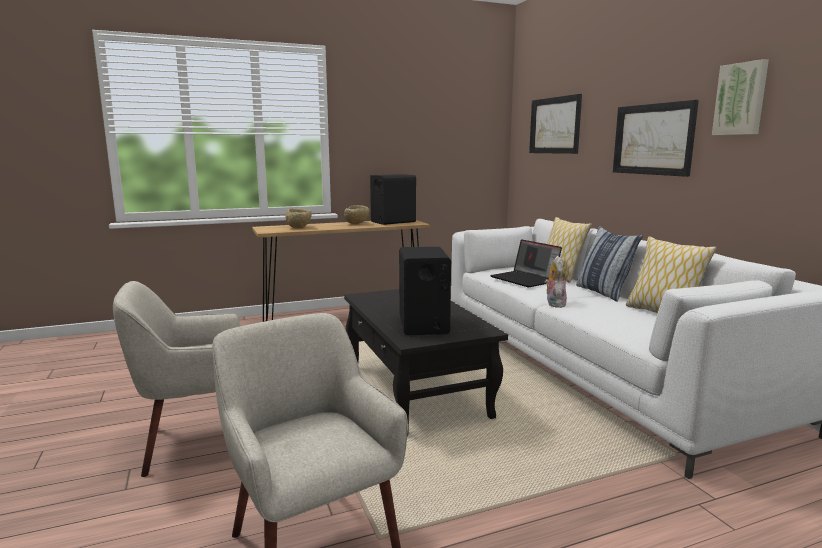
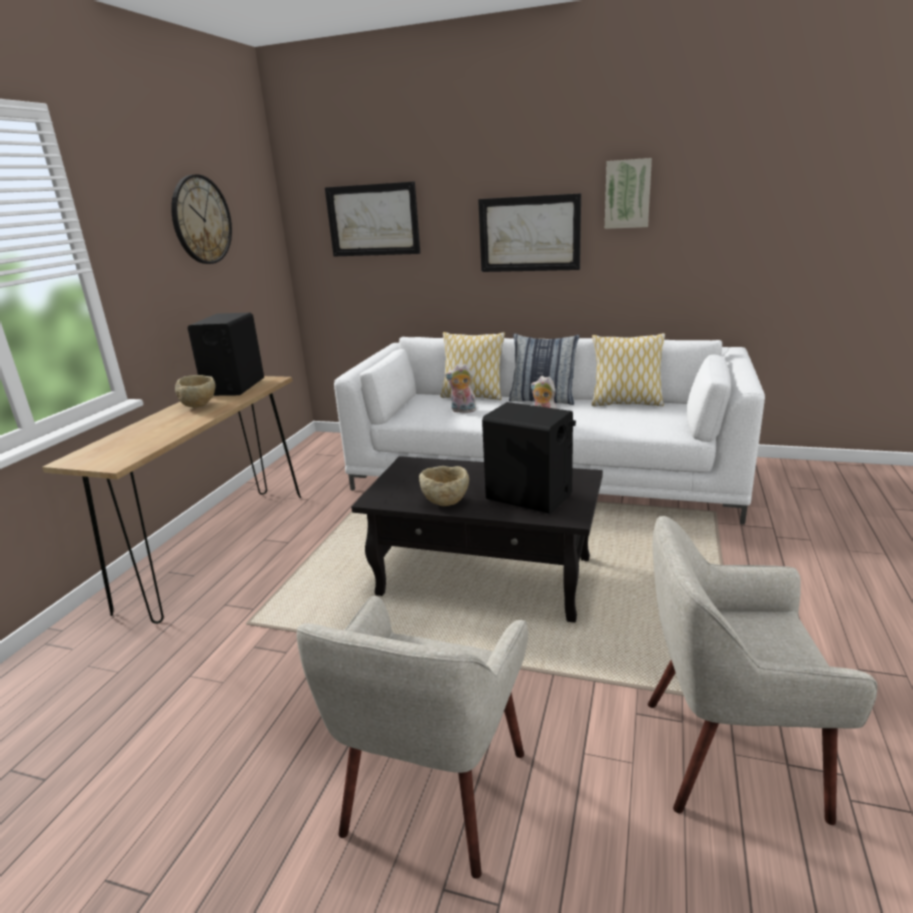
camera: 50 degrees left, 10 degrees up
beige bowl [285,208,312,228] -> beige bowl moved to [419,466,469,506]
laptop [490,239,562,287] -> plush toy [445,364,476,413]
none -> wall clock [171,174,232,264]

